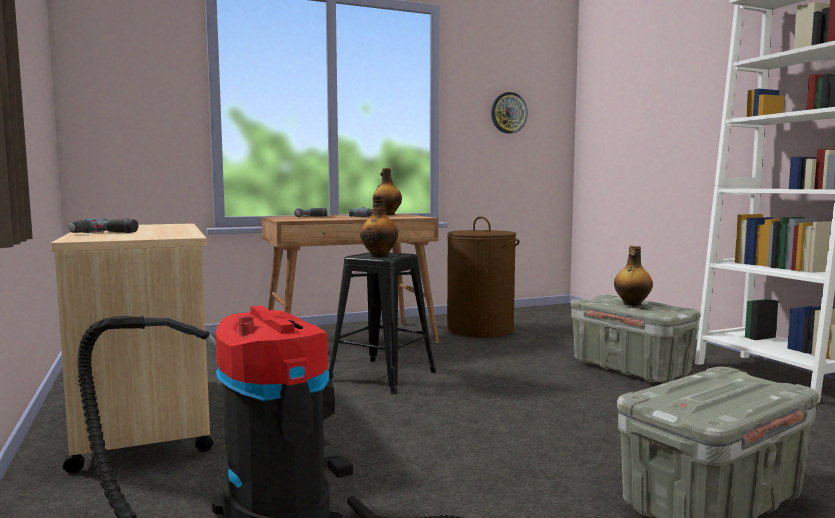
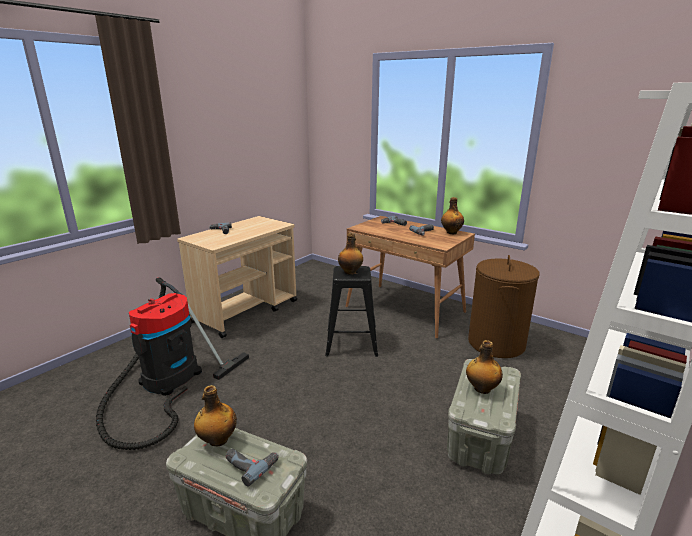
camera: 60 degrees right, 15 degrees up
wall clock [491,92,528,134] -> none
none -> bottle [194,385,237,447]
none -> power drill [226,449,279,487]

